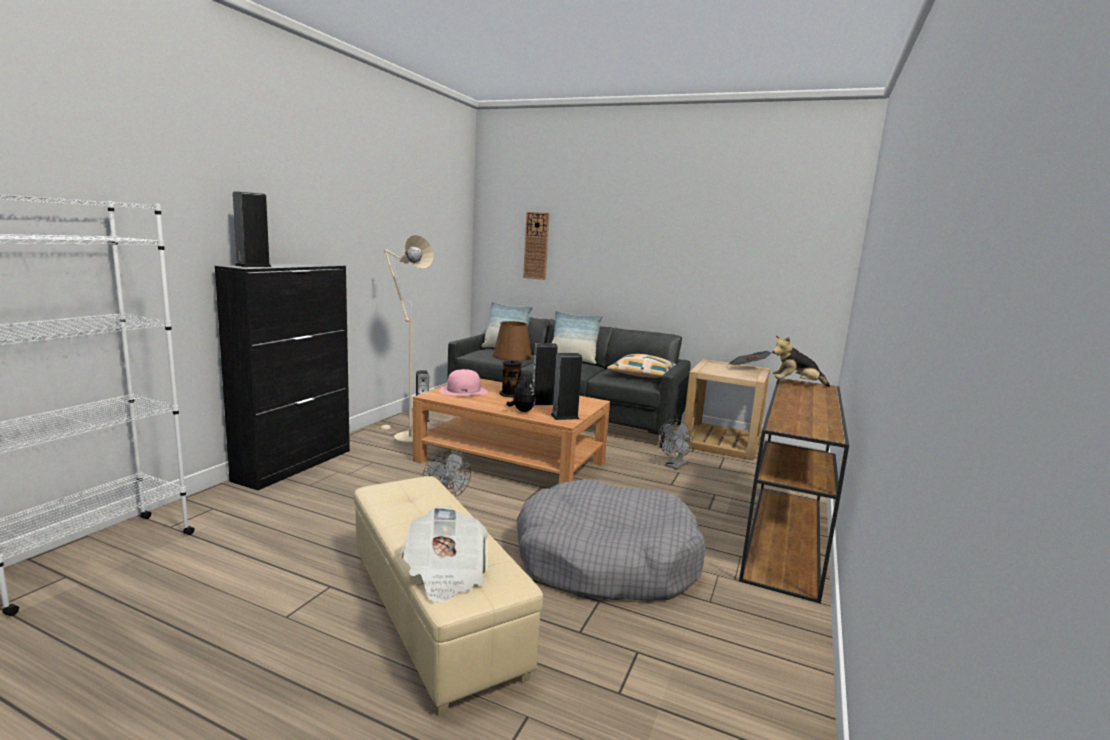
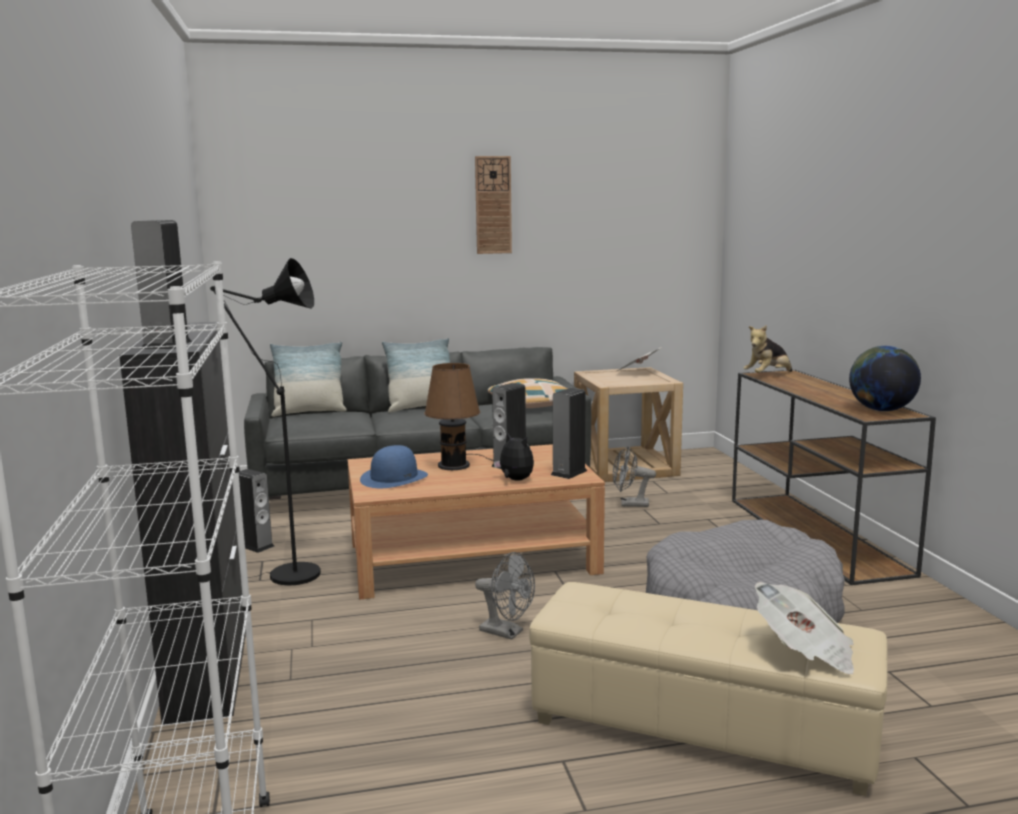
camera: 35 degrees left, 0 degrees up
beige floor lamp [377,235,434,444] -> black floor lamp [210,258,321,586]
pink hat [440,369,488,395] -> blue hat [360,445,428,488]
wall clock [523,212,549,280] -> wall clock moved to [475,156,512,254]
grey fan [658,419,693,469] -> grey fan turned 90 degrees clockwise [613,446,656,507]
none -> globe [849,346,921,411]

